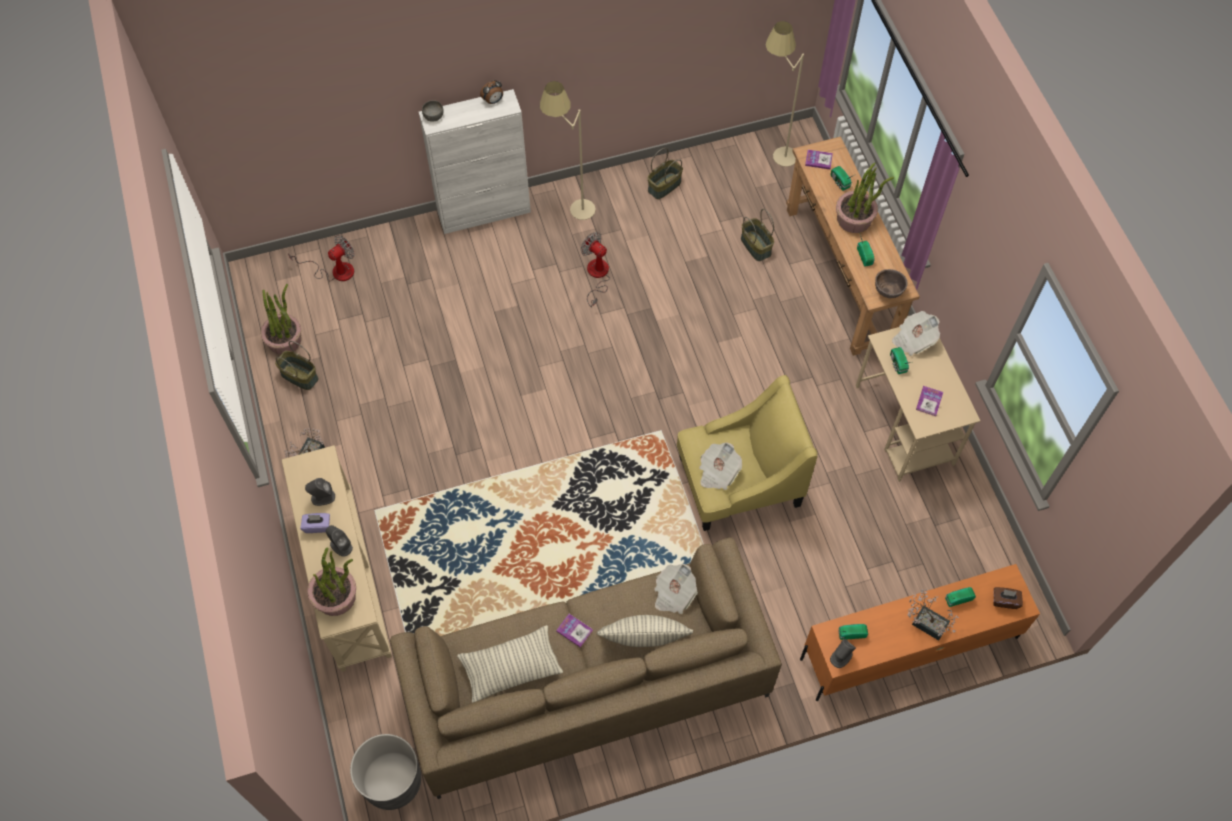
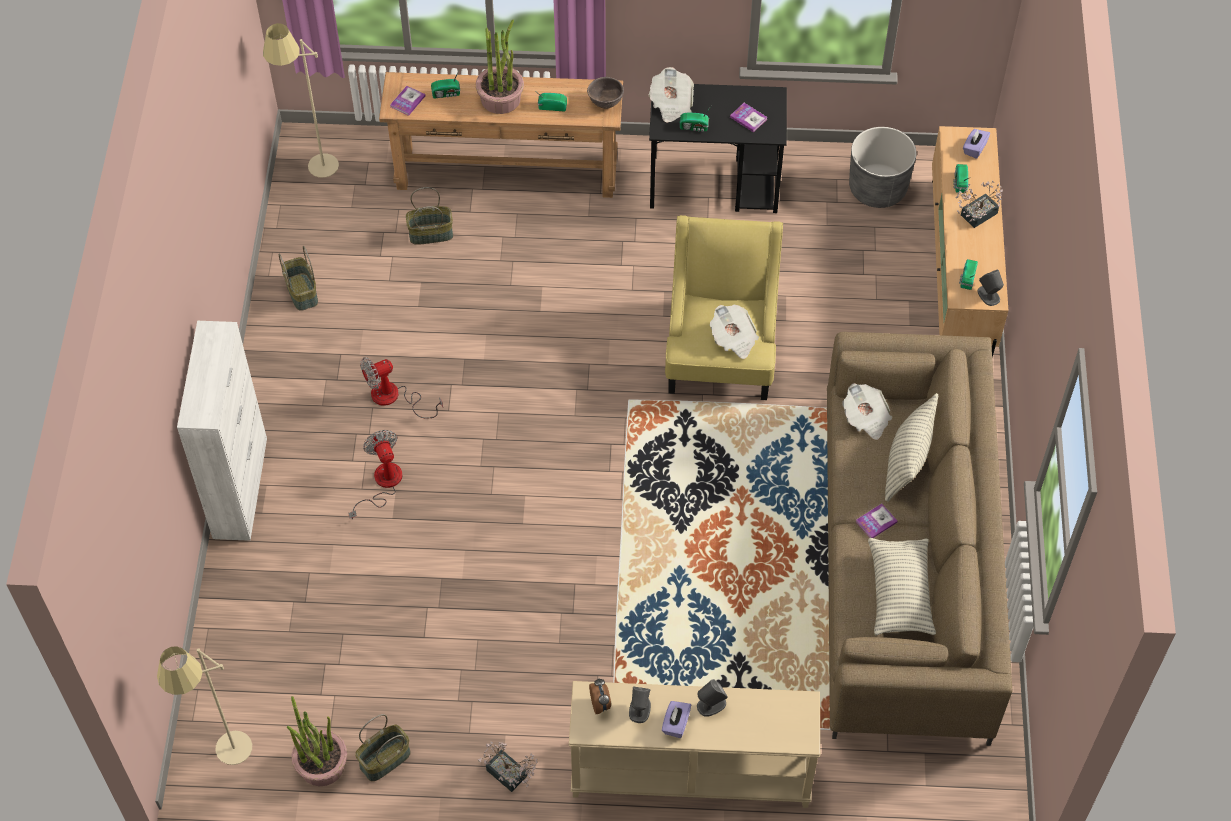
camera: 70 degrees left, 5 degrees down
fan [288,235,355,281] -> fan moved to [348,430,402,520]
potted plant [307,547,356,616] -> none
grey planter [350,734,421,810] -> grey planter moved to [849,127,916,208]
grey bowl [422,100,443,121] -> none
alarm clock [480,80,503,104] -> alarm clock moved to [589,678,611,714]
beige floor lamp [540,81,596,220] -> beige floor lamp moved to [157,646,252,765]
orange tv stand [800,564,1040,701] -> beige tv stand [932,126,1008,358]
beige desk [856,327,980,482] -> black desk [649,84,787,213]
brown tissue box [994,587,1023,609] -> purple tissue box [963,129,990,159]

